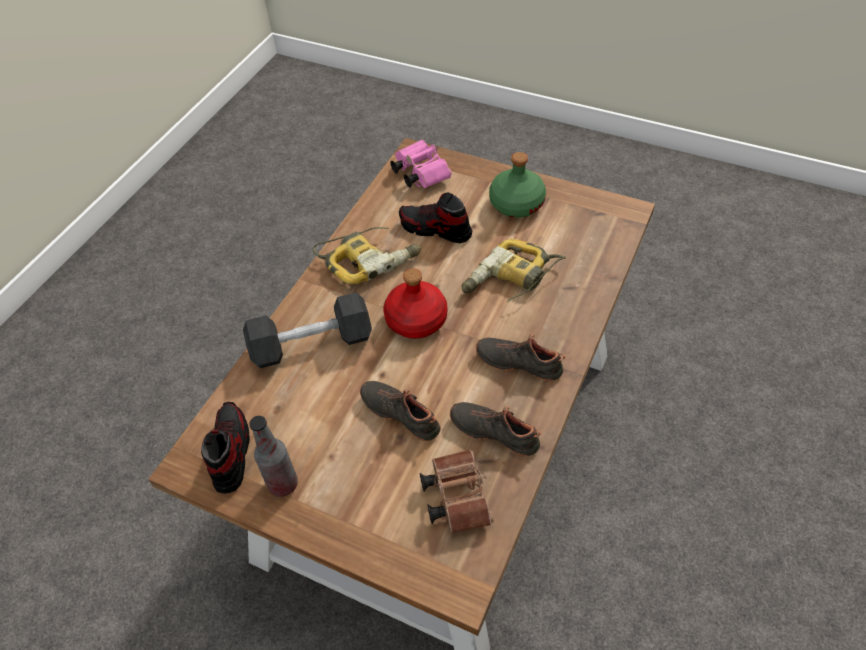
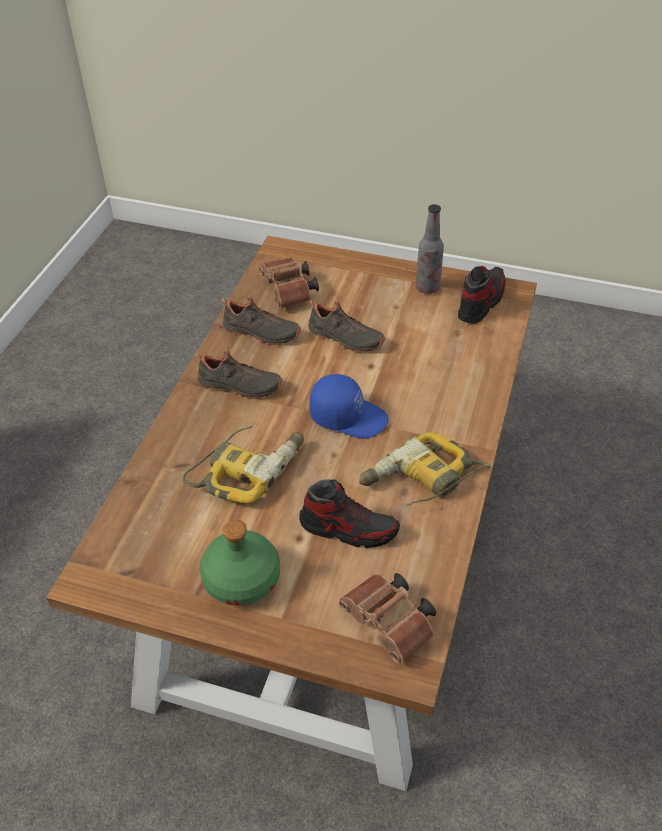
camera: 170 degrees right, 5 degrees down
shoe [201,402,250,494] -> shoe turned 135 degrees counterclockwise [458,266,506,324]
black dumbbell [243,292,372,368] -> none
red bottle [384,268,447,339] -> blue cap [309,374,389,438]
pink binoculars [390,139,452,188] -> brown binoculars [339,573,436,664]

